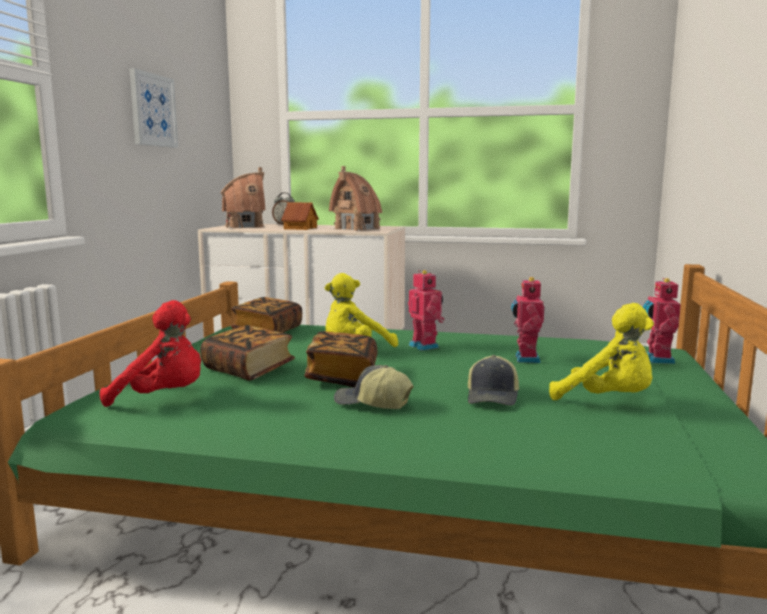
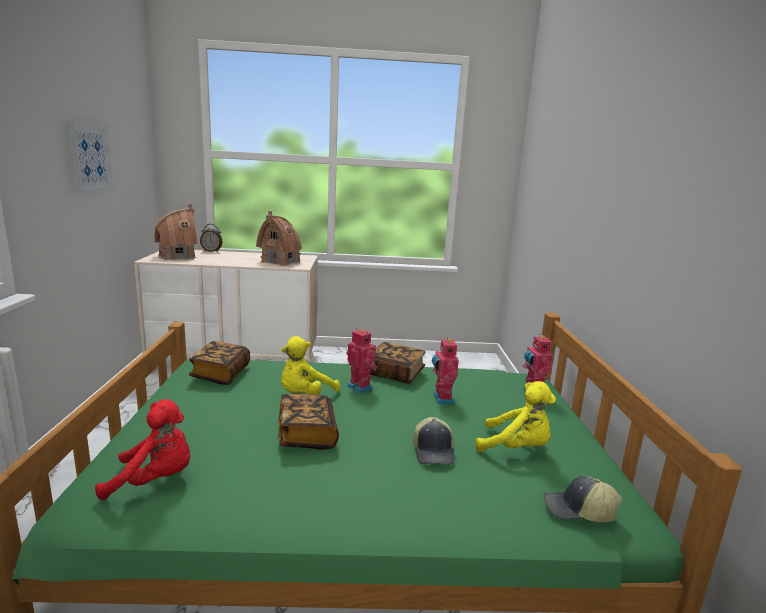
camera: 15 degrees left, 5 degrees up
book [200,325,295,381] -> book moved to [369,342,425,384]
toy house [281,202,319,230] -> none
cap [334,365,413,409] -> cap moved to [543,475,622,522]

